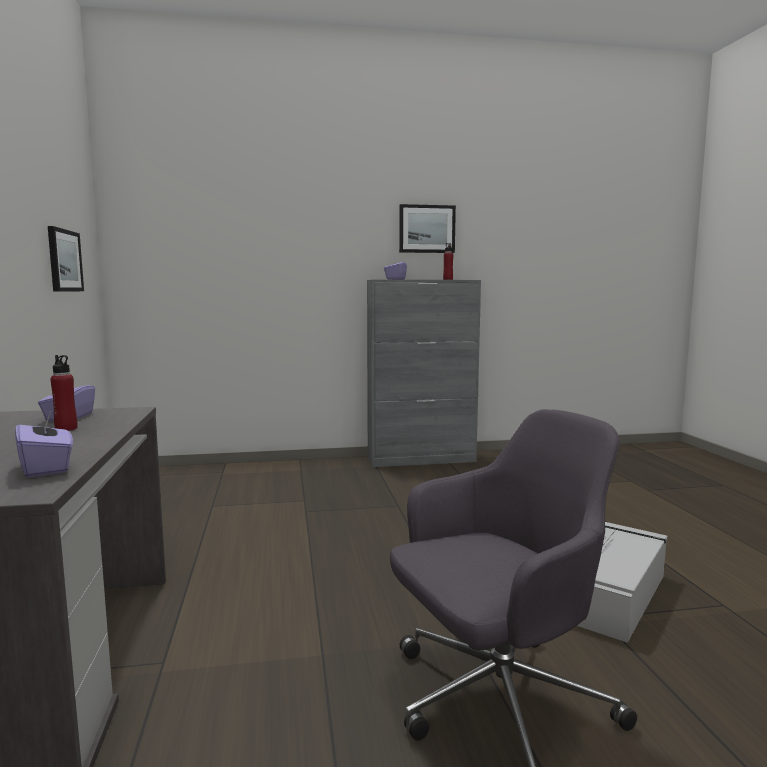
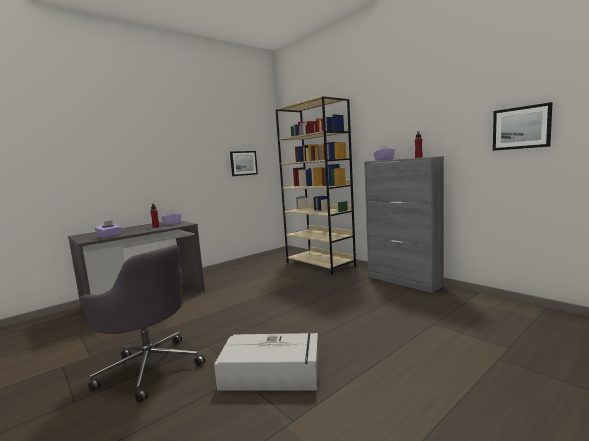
camera: 60 degrees right, 0 degrees up
picture [399,204,456,253] -> picture moved to [493,102,553,151]
none -> beige bookcase [276,96,356,275]

